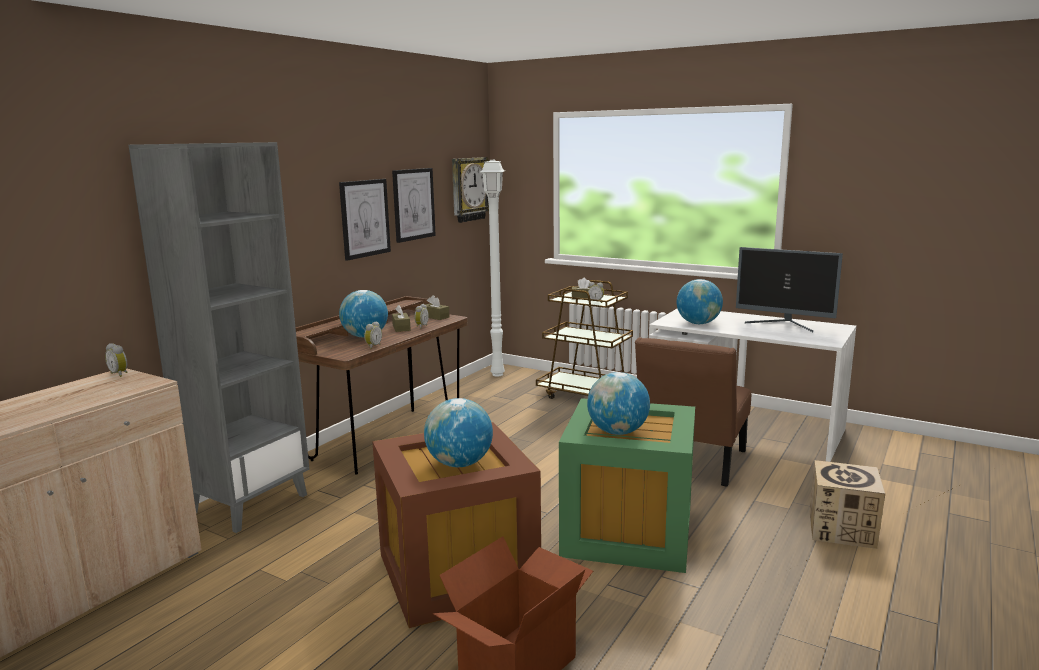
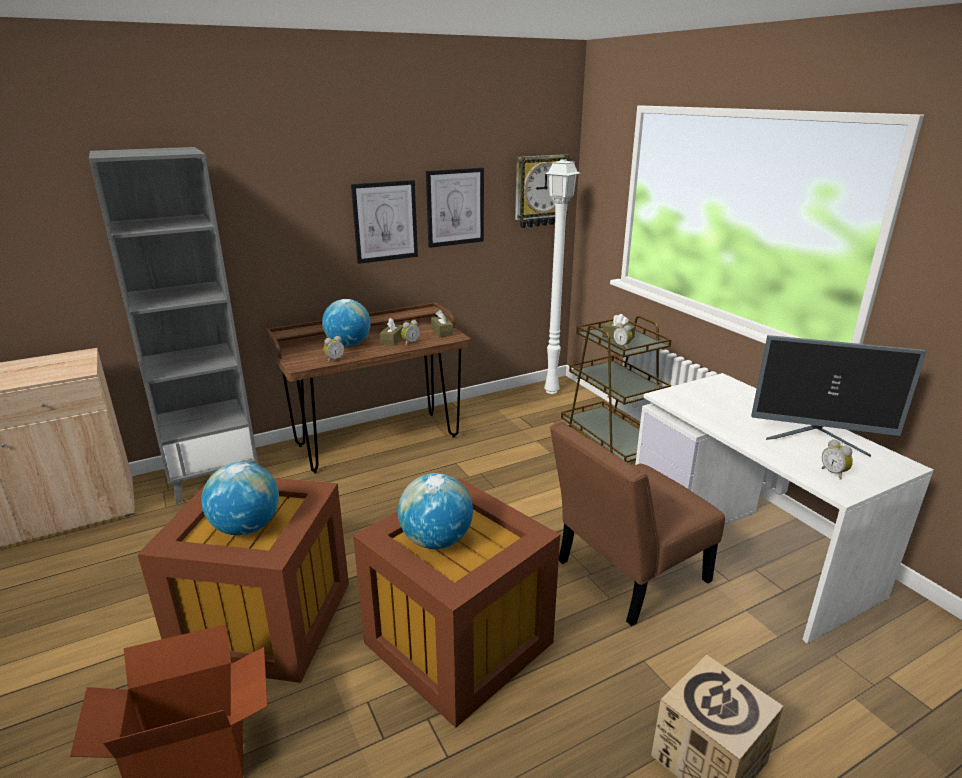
camera: 30 degrees right, 10 degrees up
alarm clock [105,343,127,377] -> alarm clock moved to [822,439,853,480]
green storage box [559,398,695,573] -> brown storage box [353,478,560,728]
globe [676,279,723,324] -> none
monitor [736,247,843,332] -> monitor turned 45 degrees counterclockwise [751,335,927,457]

